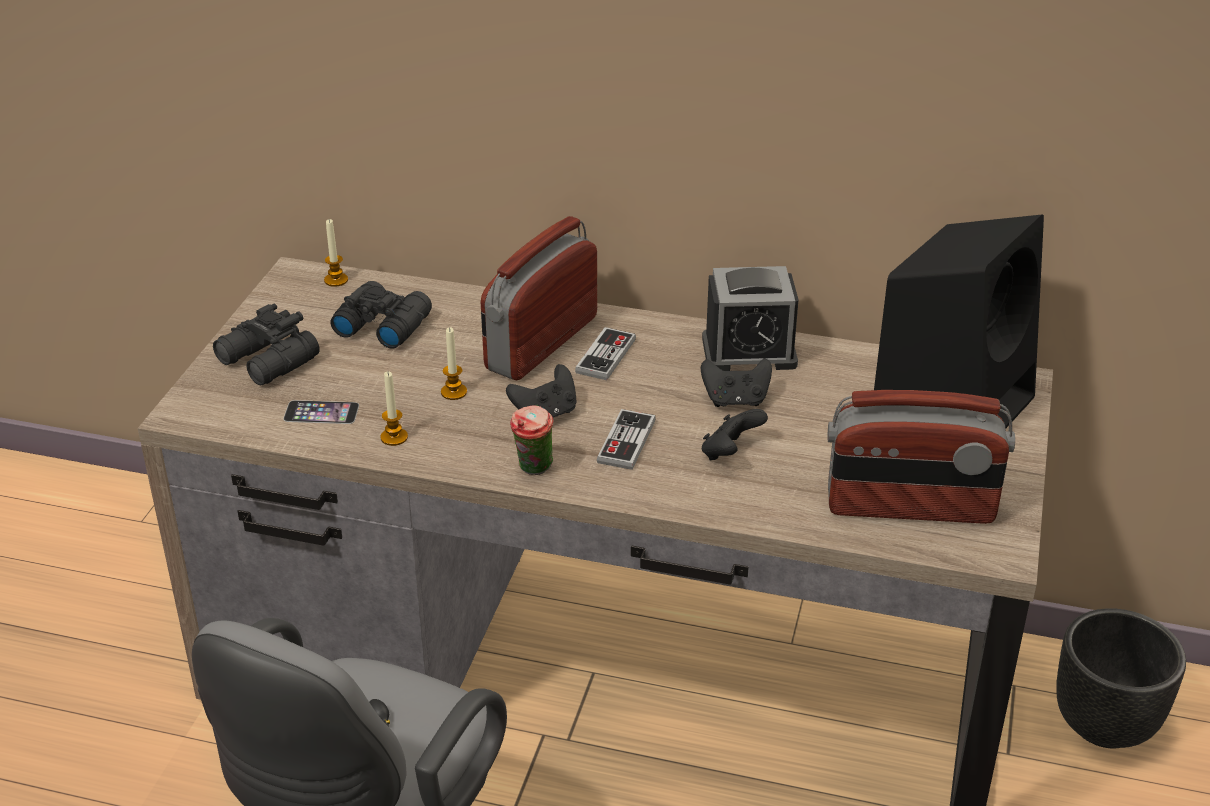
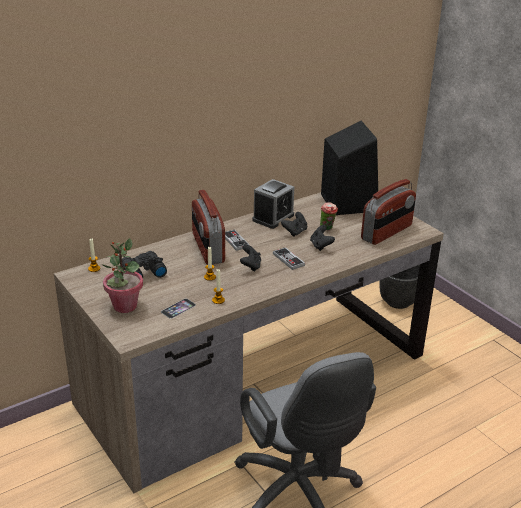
camera: 50 degrees left, 5 degrees down
black binoculars [213,303,320,385] -> potted plant [102,238,143,313]
cup [510,405,553,475] -> cup moved to [320,203,338,230]

